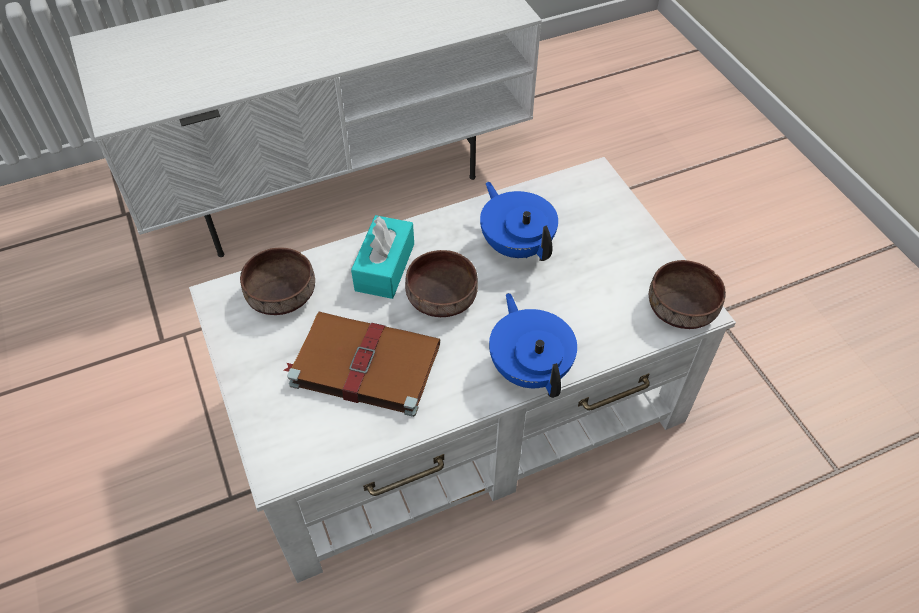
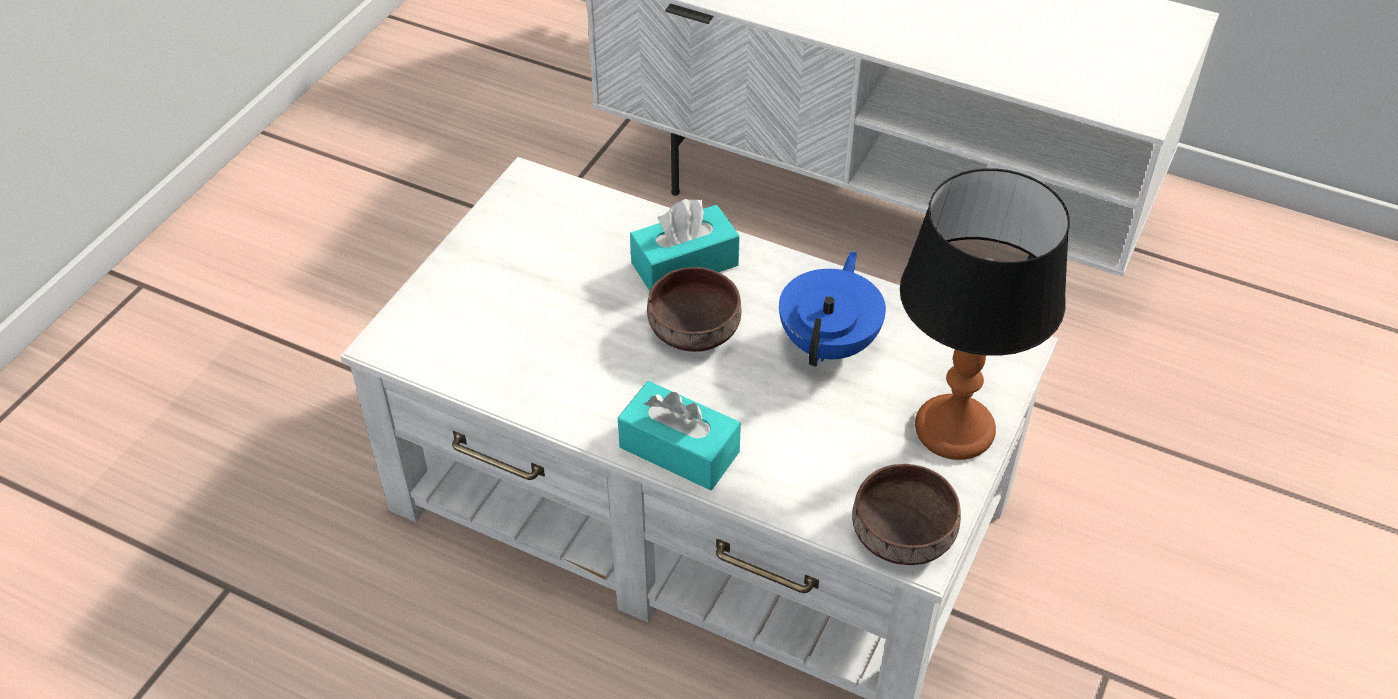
camera: 50 degrees right, 5 degrees down
brown bowl [240,248,315,315] -> none
brown book [283,312,440,417] -> none
blue teapot [489,293,577,398] -> turquoise tissue box [618,381,741,490]
none -> table lamp [900,168,1070,460]

